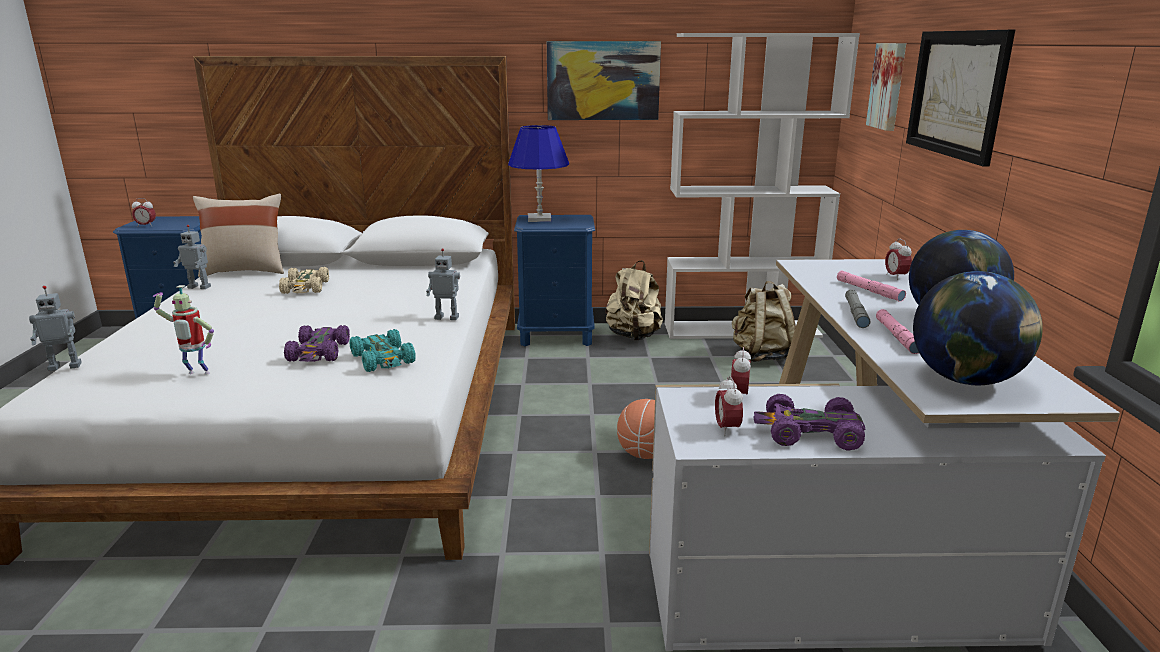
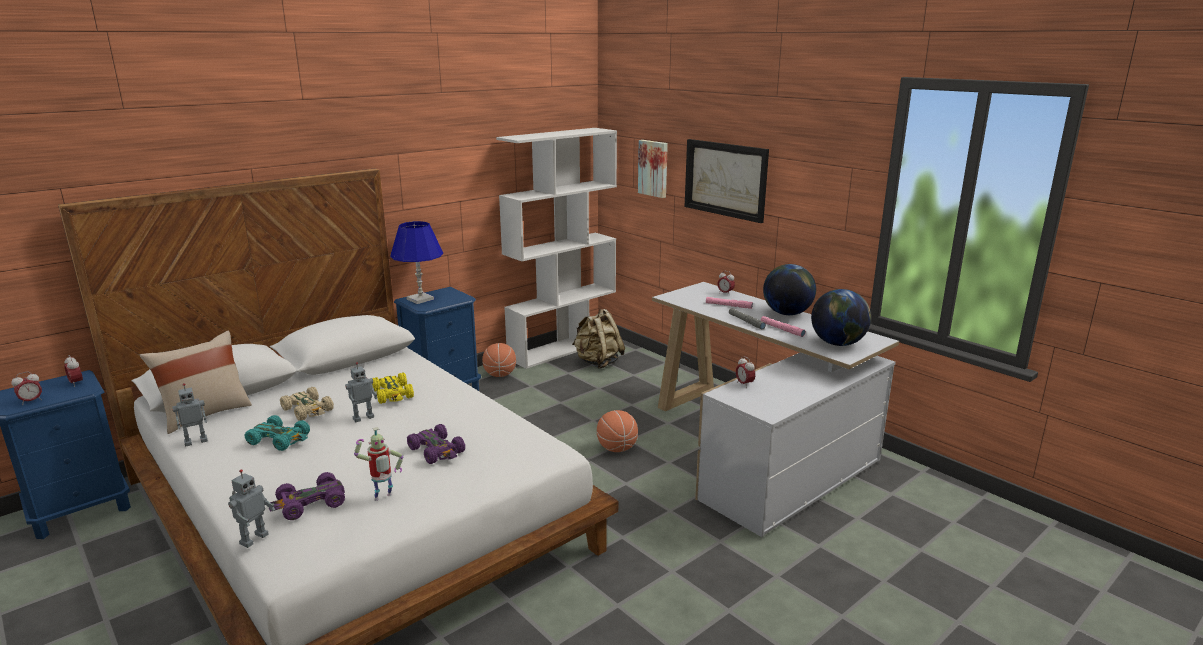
camera: 40 degrees left, 0 degrees up
turquoise toy car [349,329,416,372] -> turquoise toy car moved to [245,415,310,451]
toy robot [426,248,460,320] -> toy robot moved to [345,362,377,422]
picture [547,41,661,120] -> none
beige backpack [605,260,663,341] -> basketball [482,343,516,377]
alarm clock [715,376,743,436] -> alarm clock moved to [64,355,83,387]
purple toy car [753,394,866,451] -> purple toy car moved to [268,472,345,520]
none -> yellow toy car [372,372,414,404]

